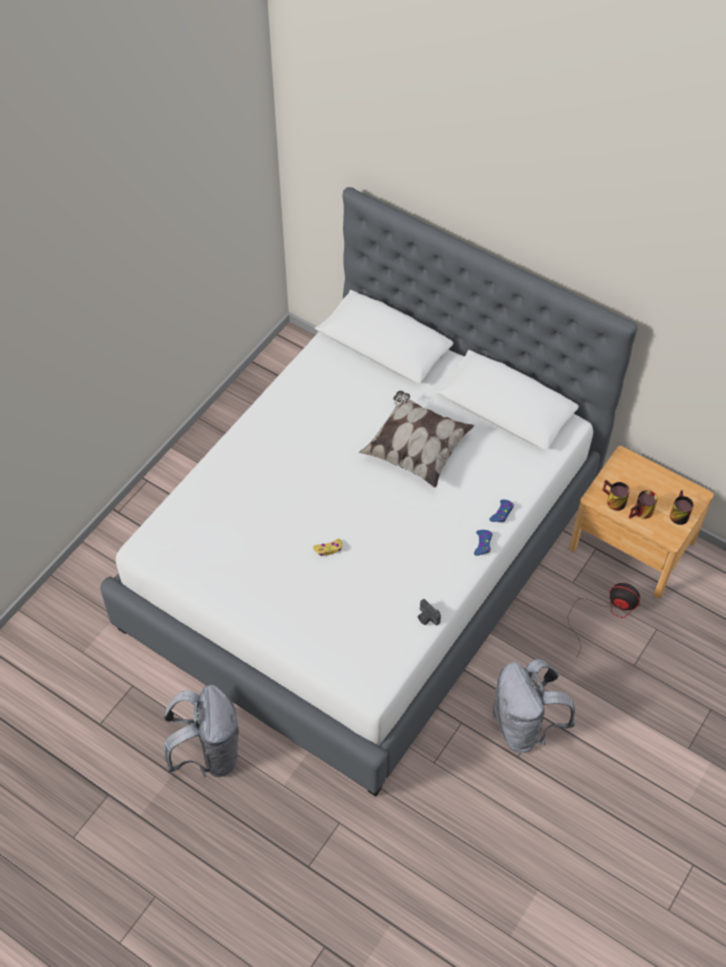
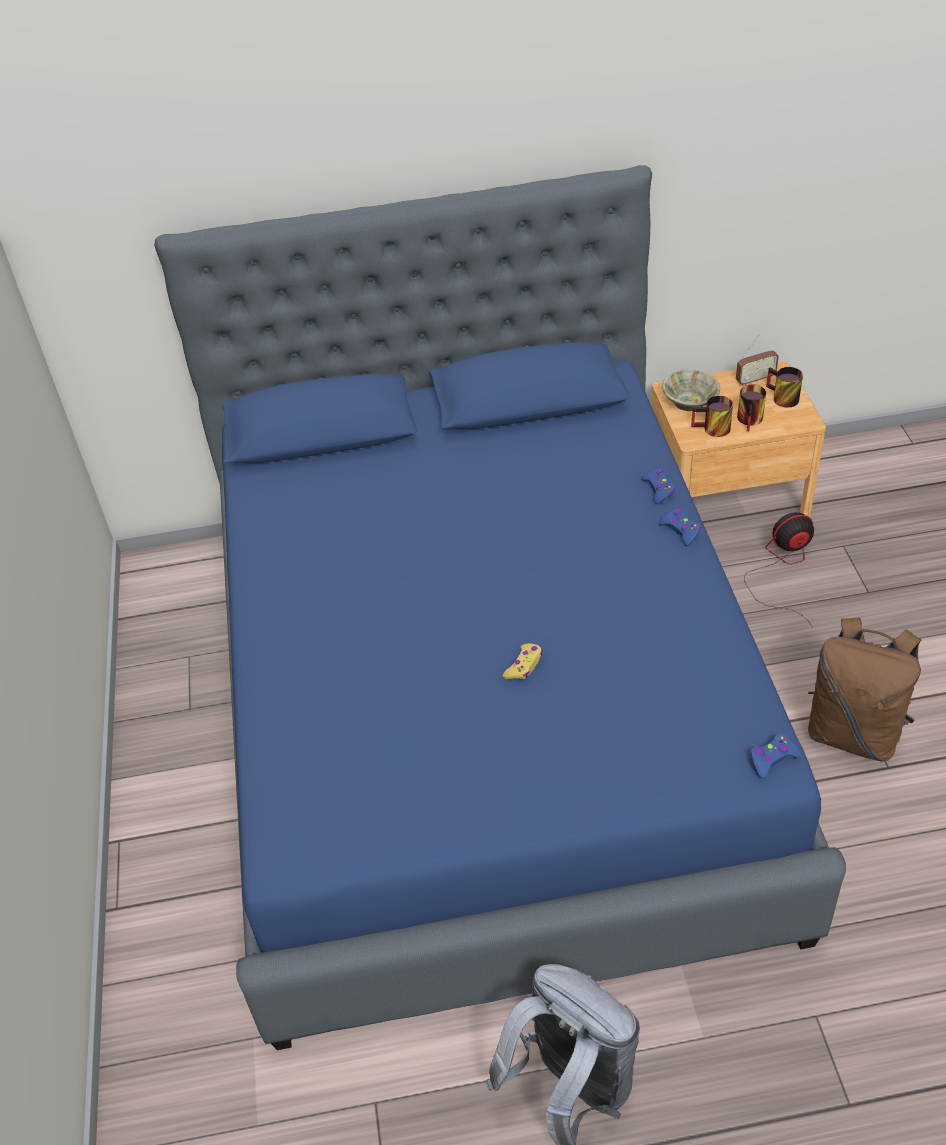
camera: 40 degrees left, 10 degrees down
white bed [100,187,638,797] -> blue bed [154,165,846,1050]
pillow [359,391,474,488] -> none
camera [418,599,441,625] -> none
grey backpack [492,659,575,753] -> brown backpack [808,617,921,762]
none -> beige bowl [662,369,720,411]
none -> radio [736,335,779,386]
none -> blue game controller [750,733,801,778]

